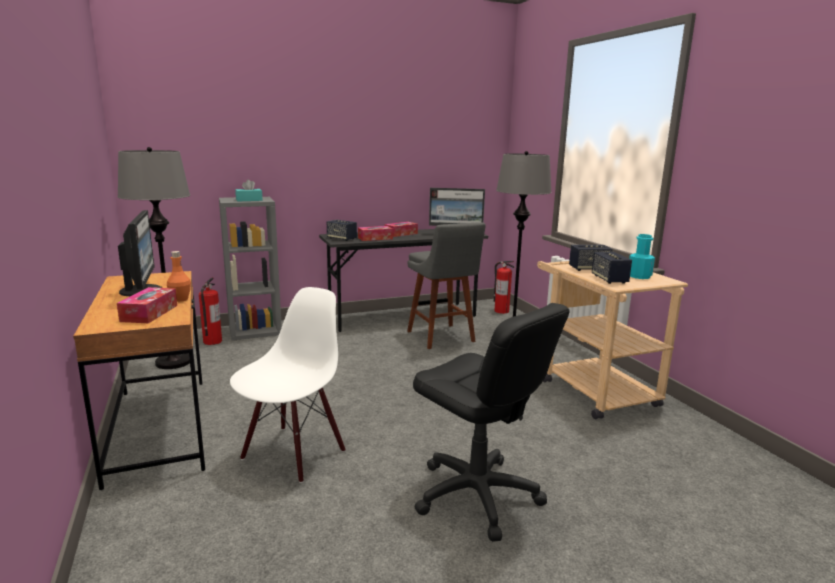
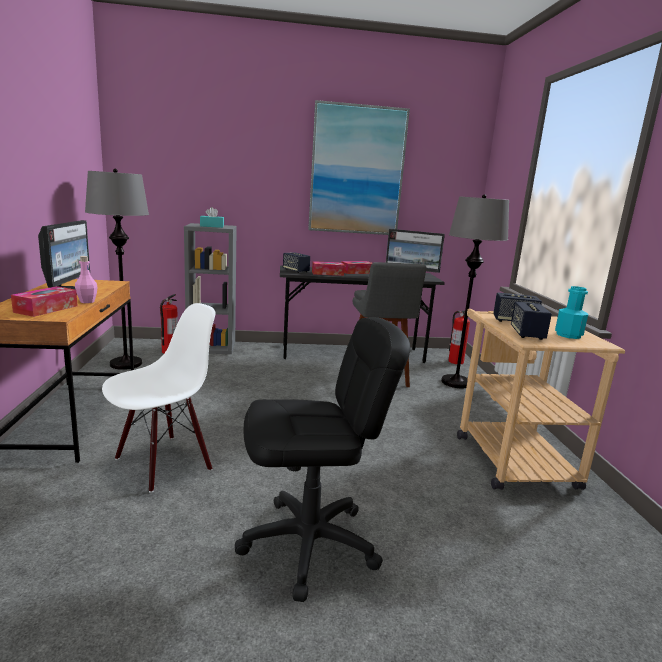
camera: 15 degrees right, 0 degrees up
orange bottle [167,251,191,302] -> pink bottle [75,256,98,303]
black office chair [413,303,570,542] -> black office chair turned 75 degrees counterclockwise [235,317,410,602]
none -> picture [308,100,410,235]

